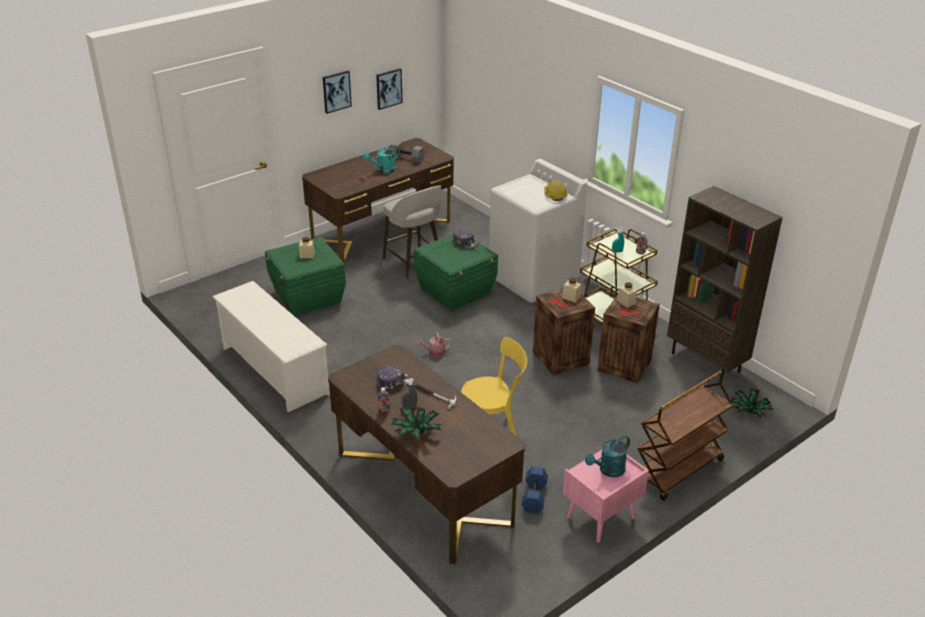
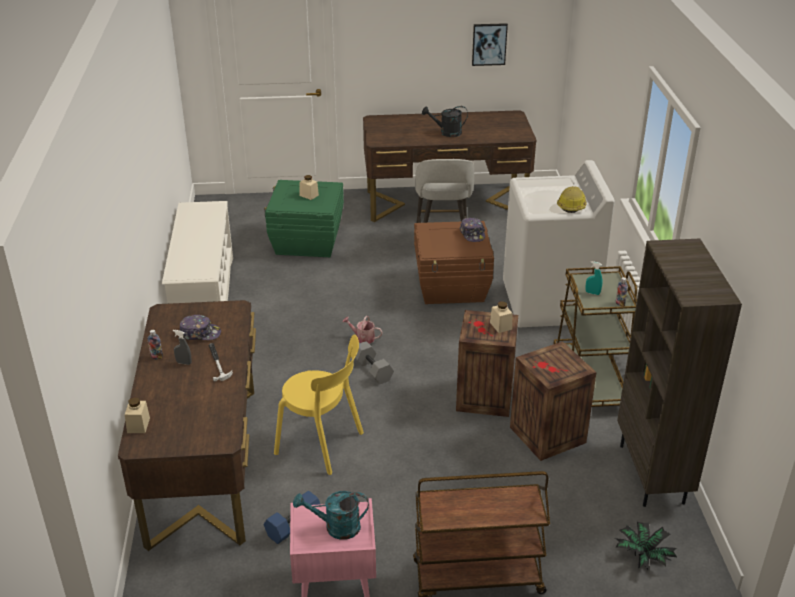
camera: 35 degrees right, 0 degrees up
picture [323,70,352,114] -> none
turquoise watering can [363,145,398,173] -> black watering can [422,106,468,137]
grey dumbbell [390,142,425,163] -> grey dumbbell moved to [355,341,394,385]
potted plant [391,405,441,440] -> none
green storage box [414,234,498,311] -> brown storage box [414,221,494,304]
beige jar [617,282,637,307] -> beige jar moved to [125,397,150,433]

